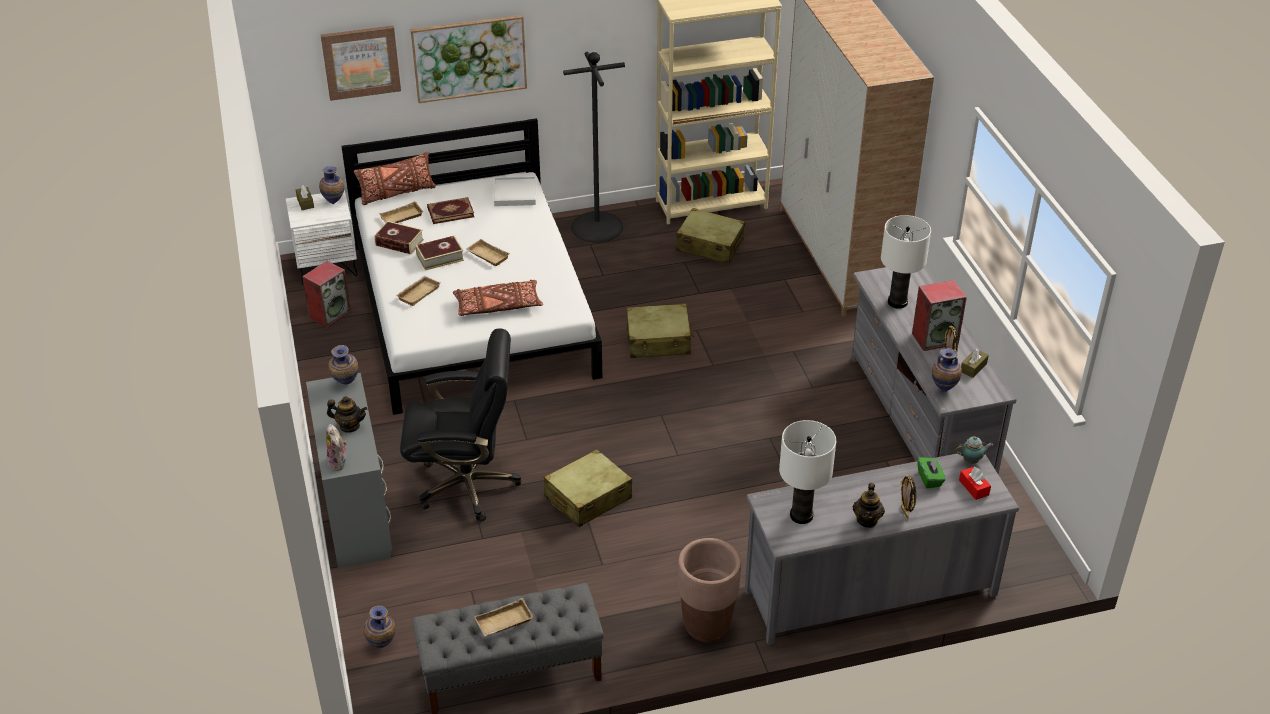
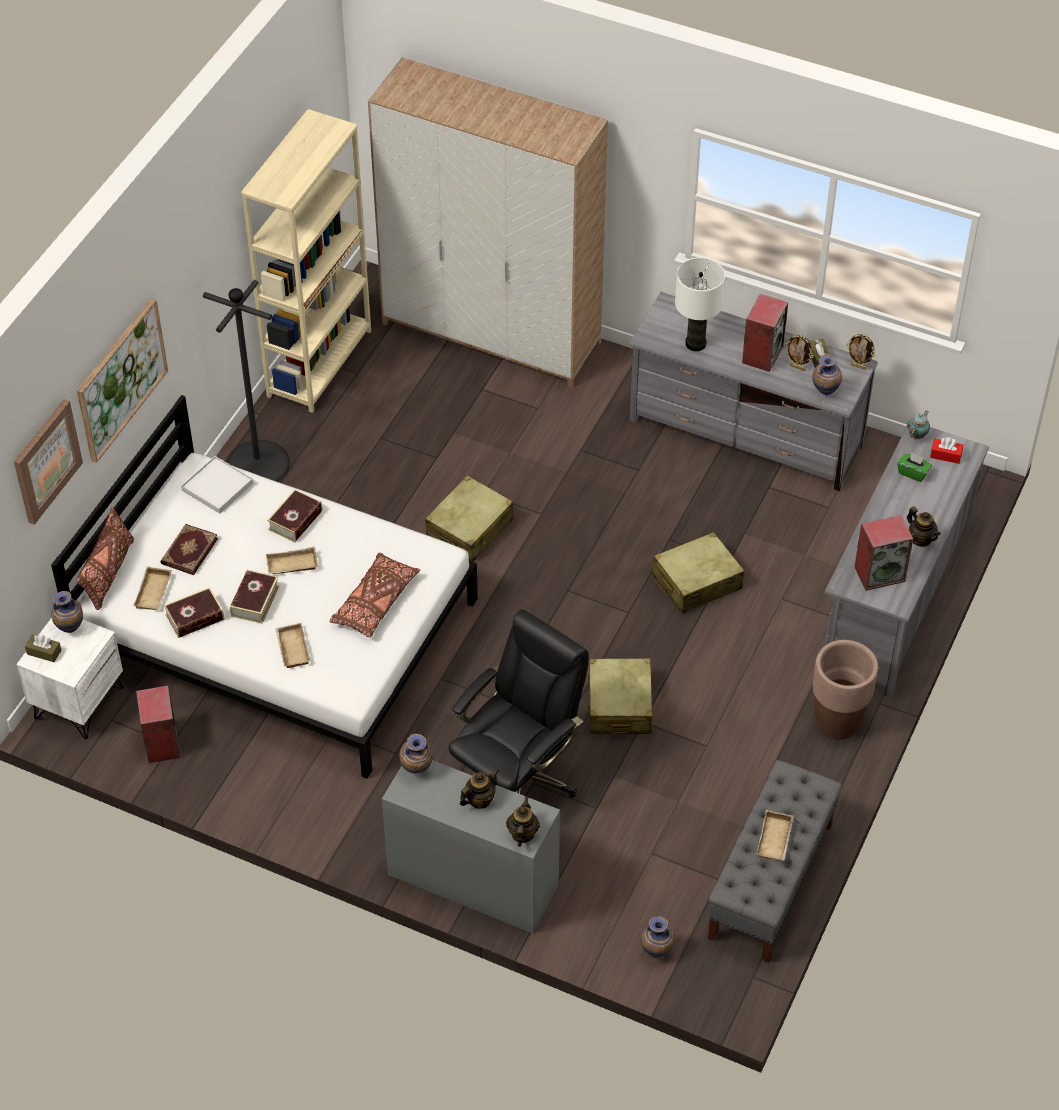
camera: 50 degrees left, 10 degrees up
plush toy [326,424,347,471] -> teapot [506,797,540,847]
beige suitcase [676,208,745,264] -> beige suitcase moved to [652,532,744,613]
white table lamp [779,420,836,524] -> speaker [854,515,913,591]
picture frame [901,474,916,519] -> picture frame moved to [846,334,876,370]
none -> book [267,489,322,542]

